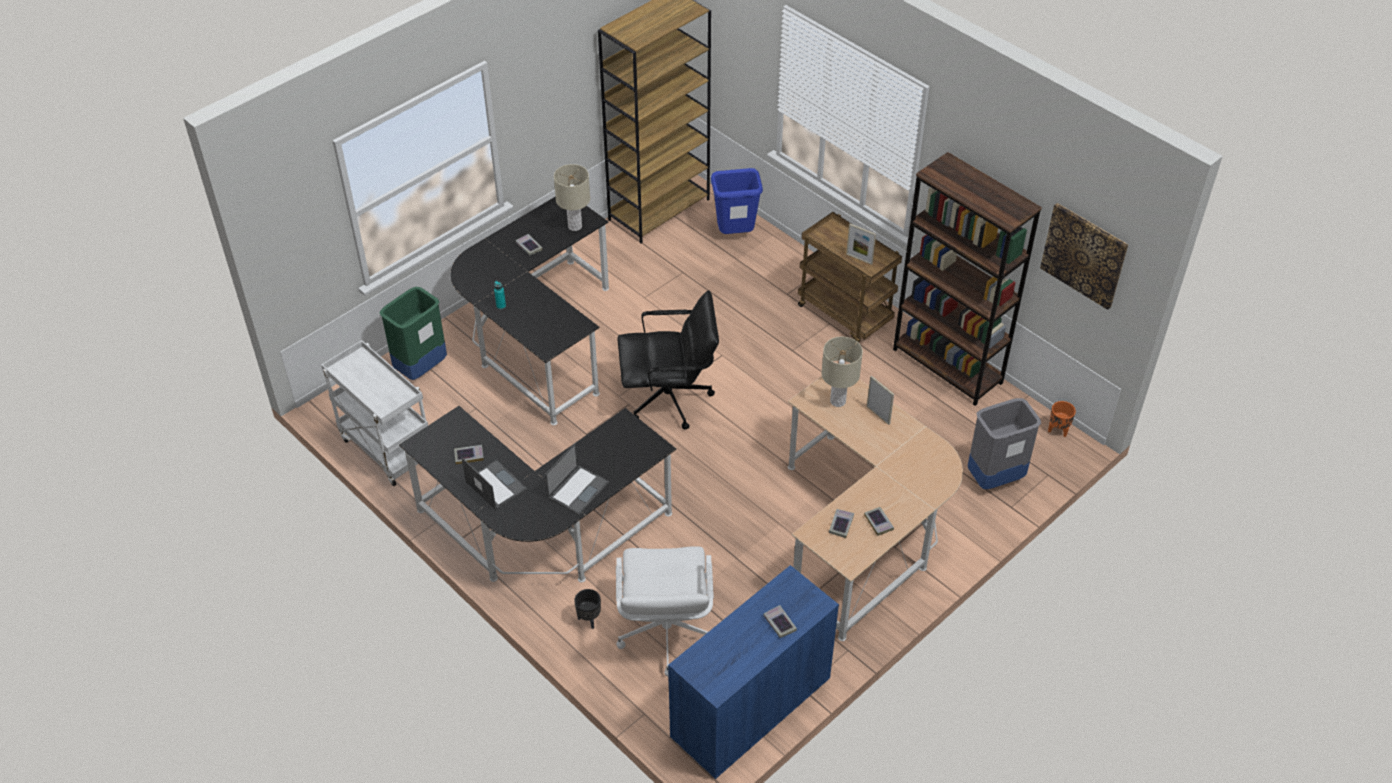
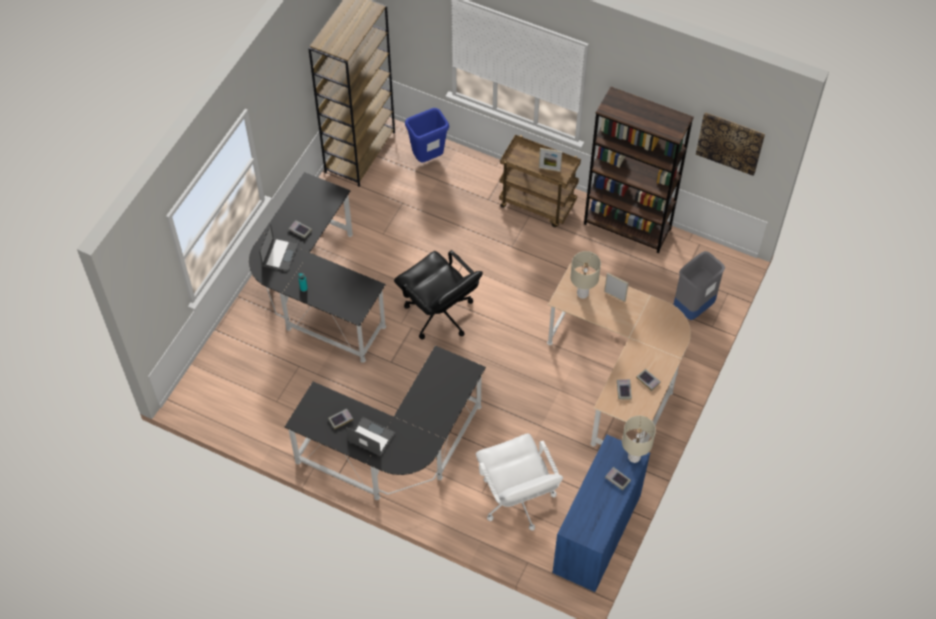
camera: 20 degrees left, 10 degrees up
white cart [321,340,428,486] -> none
green trash can [379,287,447,380] -> none
laptop [545,442,609,515] -> laptop moved to [259,223,299,272]
beige table lamp [554,164,590,231] -> beige table lamp moved to [622,416,656,463]
black planter [574,589,601,629] -> none
black office chair [618,290,719,430] -> black office chair turned 75 degrees clockwise [394,250,483,339]
orange planter [1048,401,1076,437] -> none

